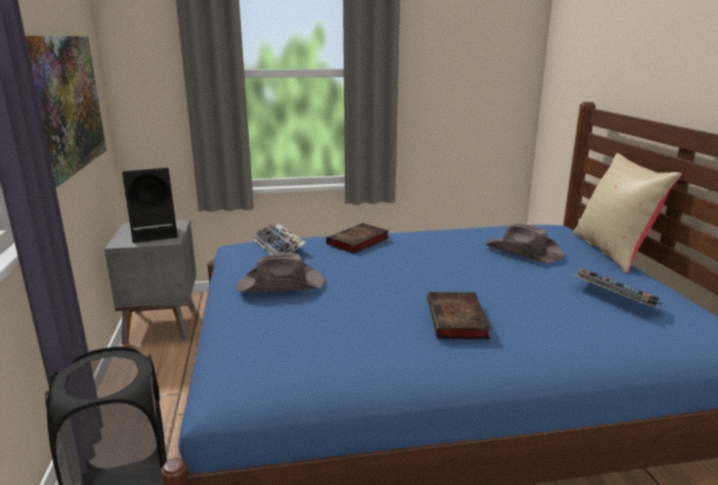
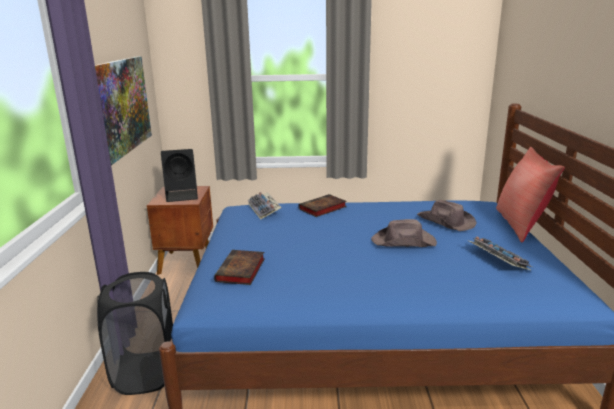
camera: 10 degrees right, 0 degrees up
grey nightstand [104,219,196,345] -> brown nightstand [147,186,213,275]
brown hat [236,253,324,292] -> brown hat moved to [371,219,437,247]
book [427,292,491,339] -> book moved to [214,250,265,285]
beige pillow [573,153,682,273] -> red pillow [496,147,565,243]

